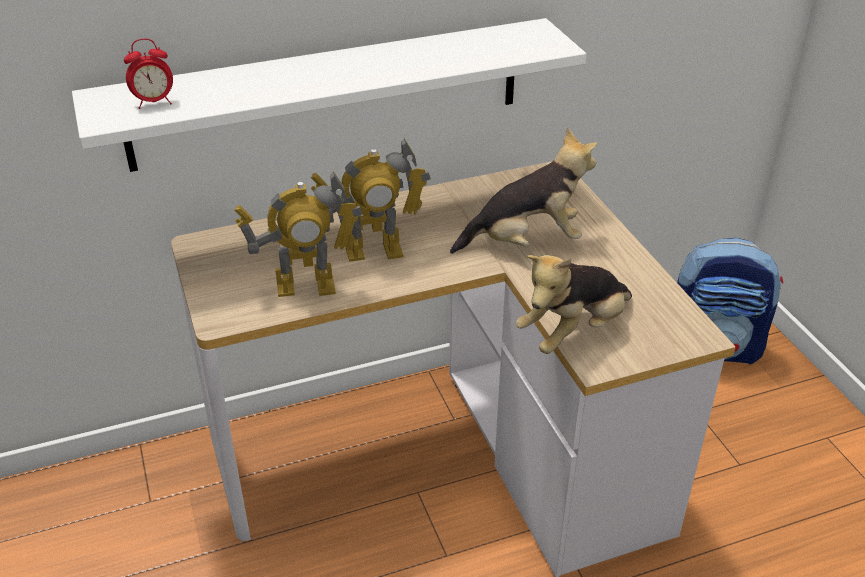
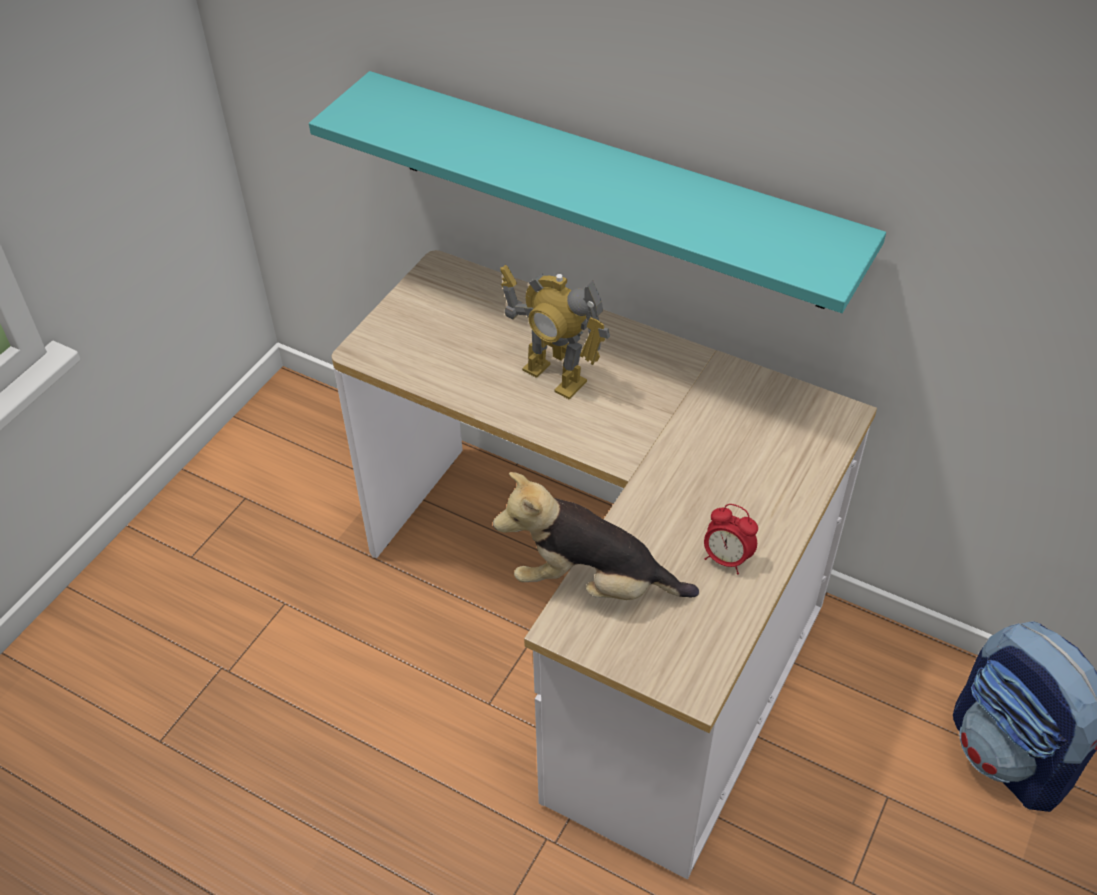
camera: 50 degrees right, 10 degrees up
white shelf [72,18,586,172] -> turquoise shelf [309,71,886,313]
alarm clock [124,39,173,109] -> alarm clock moved to [704,504,758,574]
toy robot [234,171,362,297] -> none
plush toy [450,128,597,254] -> none

